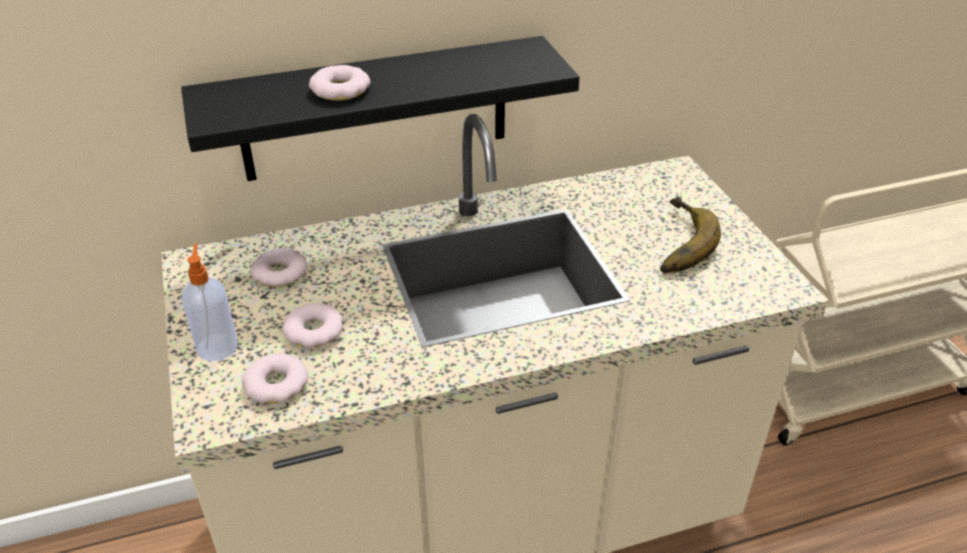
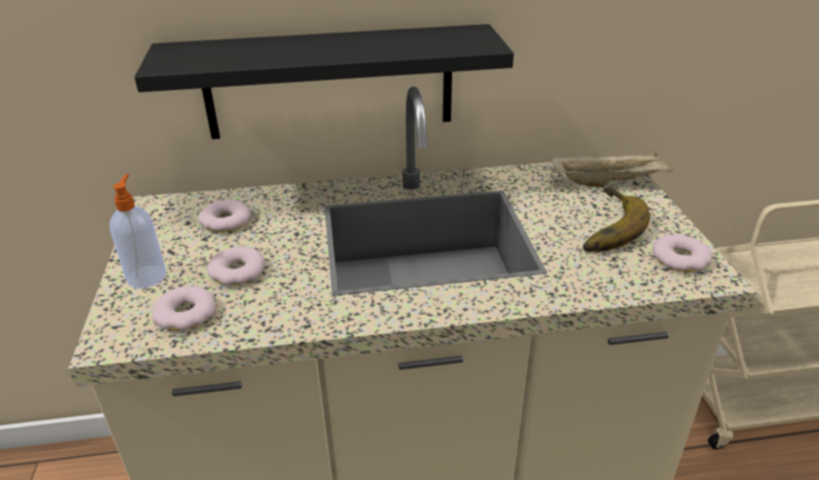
camera: 10 degrees right, 5 degrees down
donut [309,65,371,101] -> donut moved to [653,234,713,272]
none -> beige tray [551,151,673,187]

